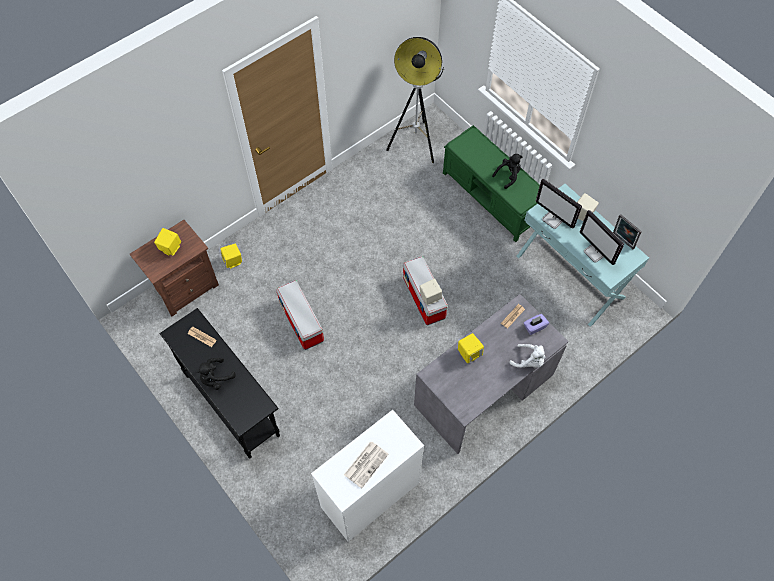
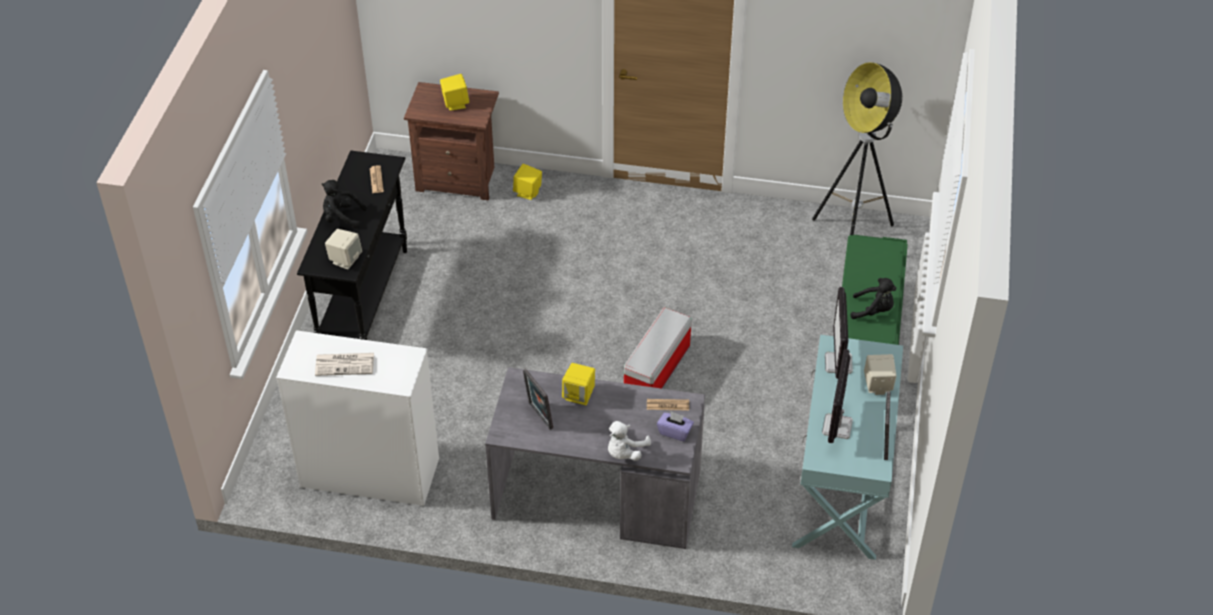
camera: 50 degrees right, 15 degrees down
storage box [276,280,324,350] -> none
beige speaker [420,279,442,305] -> beige speaker moved to [325,229,362,270]
white plush toy [509,344,546,368] -> white plush toy turned 45 degrees clockwise [608,421,651,461]
none -> picture frame [523,369,553,430]

